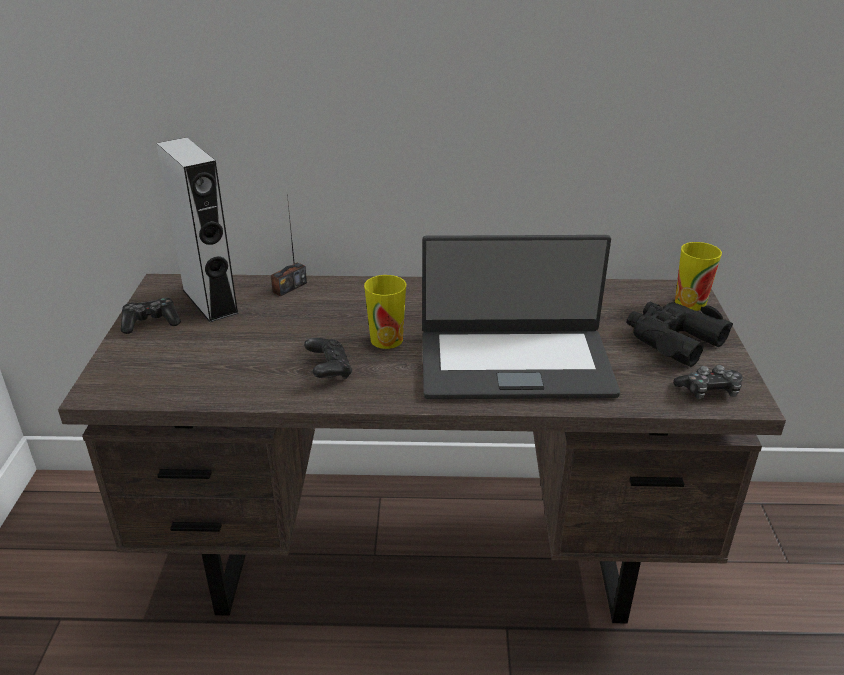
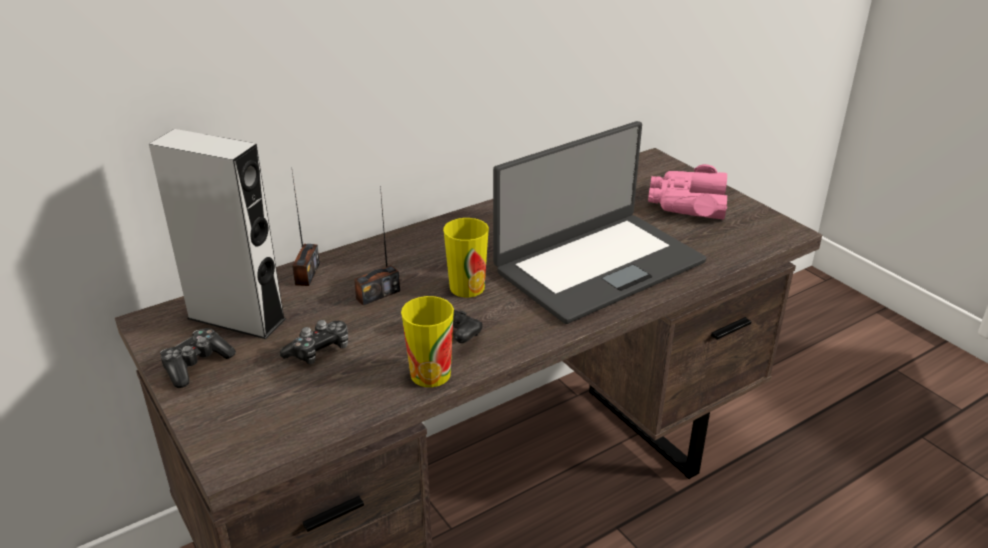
camera: 35 degrees left, 0 degrees up
black binoculars [627,302,733,367] -> pink binoculars [648,164,727,220]
game controller [673,365,743,399] -> game controller moved to [280,320,348,364]
cup [675,242,722,311] -> cup moved to [401,296,454,387]
none -> radio [354,186,400,306]

